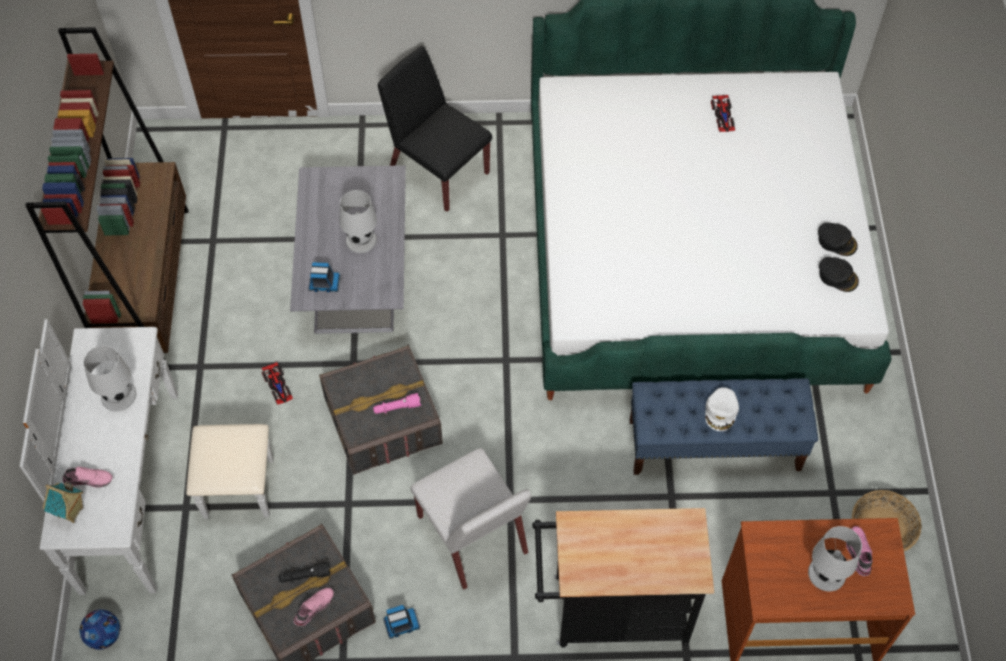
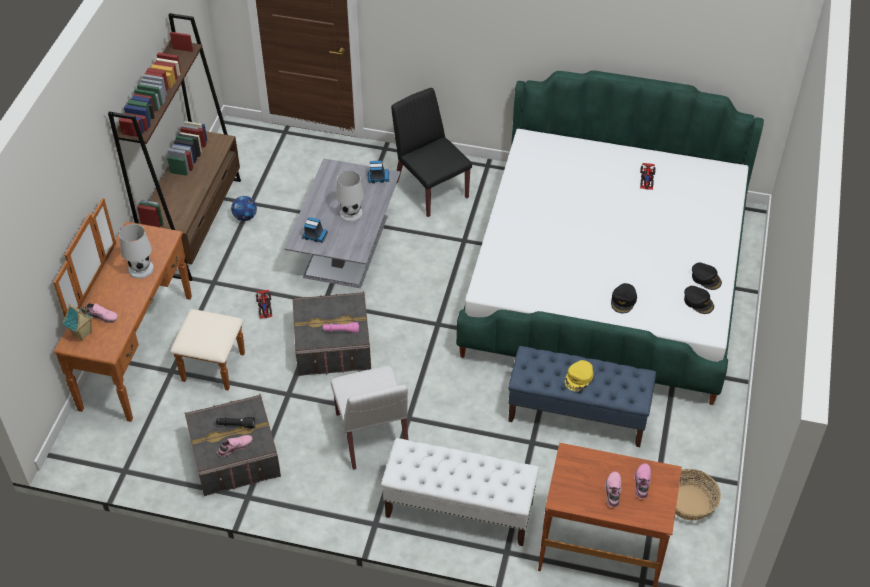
camera: 15 degrees right, 10 degrees down
white dresser [20,319,273,595] -> brown dresser [53,198,245,422]
football [80,610,120,650] -> football moved to [231,196,257,221]
toy truck [384,605,420,639] -> toy truck moved to [367,161,390,183]
black cart [532,508,714,648] -> white bench [381,438,539,546]
white cap [705,387,739,431] -> yellow cap [565,360,593,391]
white table lamp [808,526,862,592] -> pink shoe [605,471,621,507]
none -> black cap [611,283,637,313]

